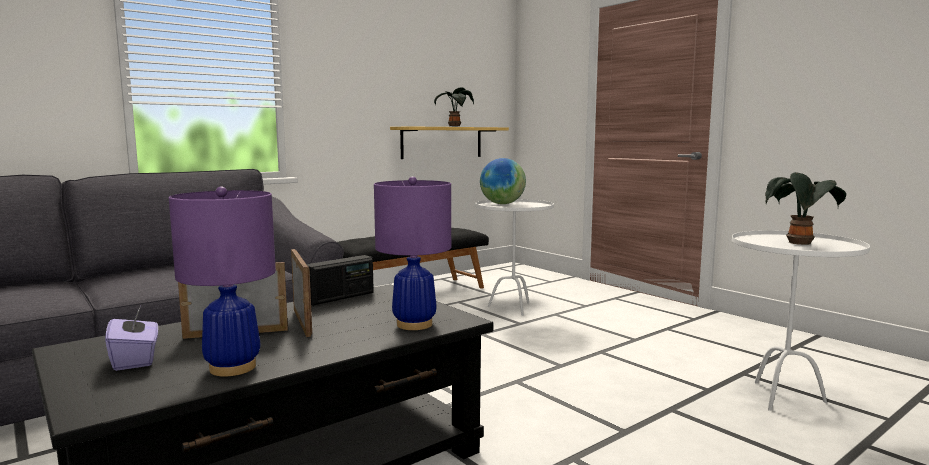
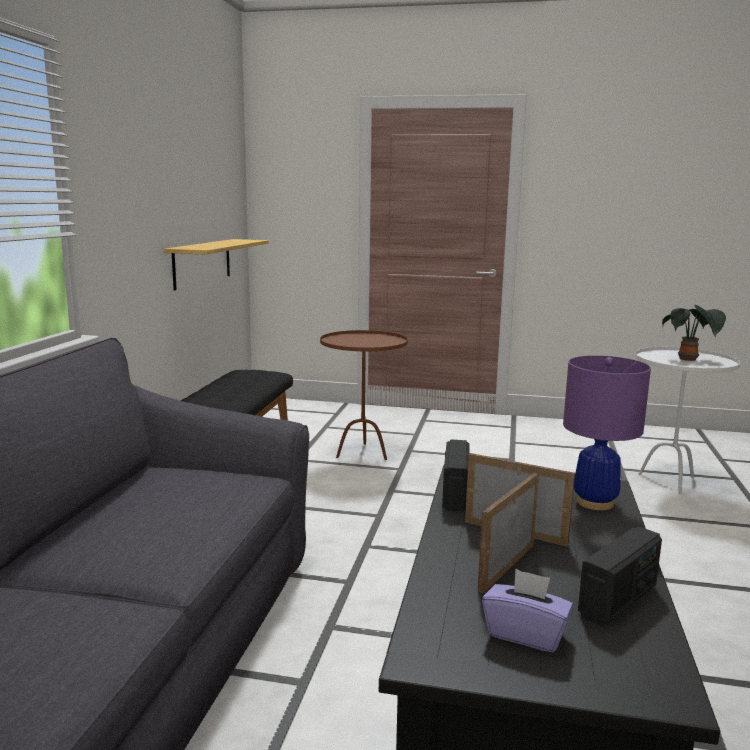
camera: 40 degrees left, 5 degrees up
purple table lamp [169,187,276,376] -> radio [578,526,662,626]
potted plant [434,87,474,127] -> none
white side table [476,199,554,316] -> brown side table [320,330,408,460]
globe [480,158,526,204] -> none

